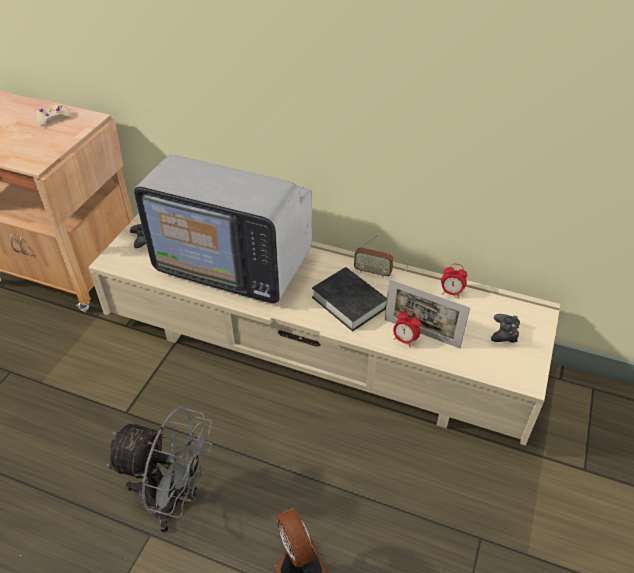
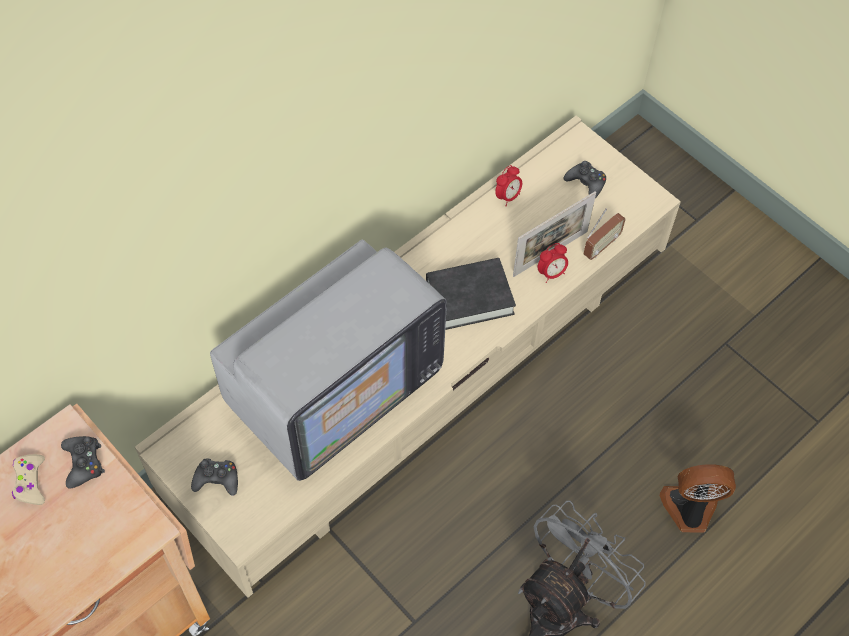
camera: 65 degrees left, 15 degrees up
radio [354,234,394,278] -> radio moved to [584,209,626,260]
none -> black game controller [61,436,105,488]

